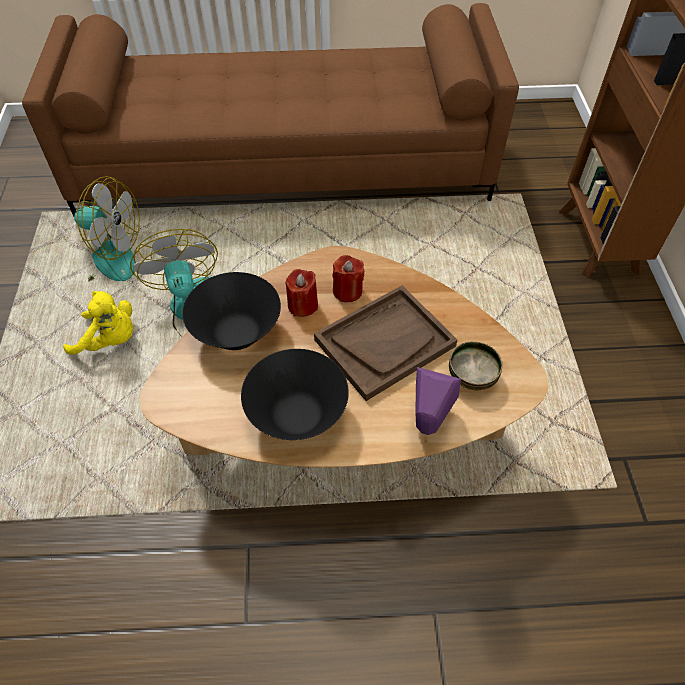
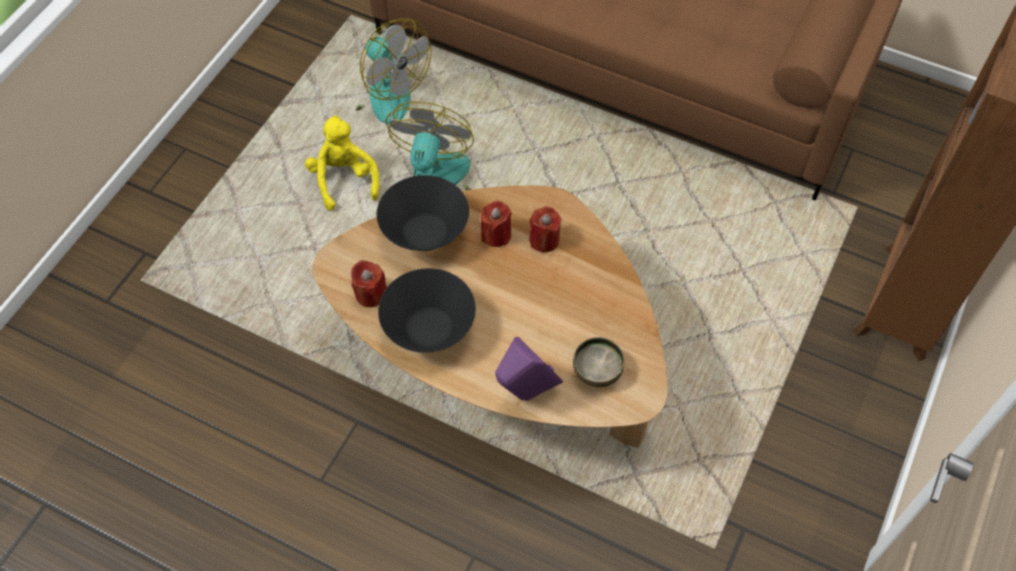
camera: 30 degrees right, 5 degrees up
yellow plush toy [63,291,133,355] -> yellow plush toy turned 150 degrees counterclockwise [305,115,380,211]
brown tray [314,285,457,401] -> none
none -> red candle [351,260,387,307]

